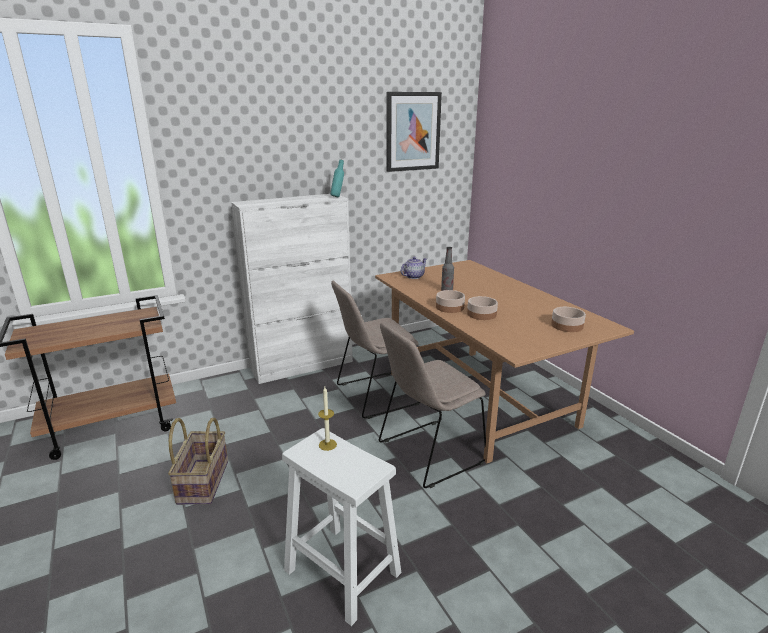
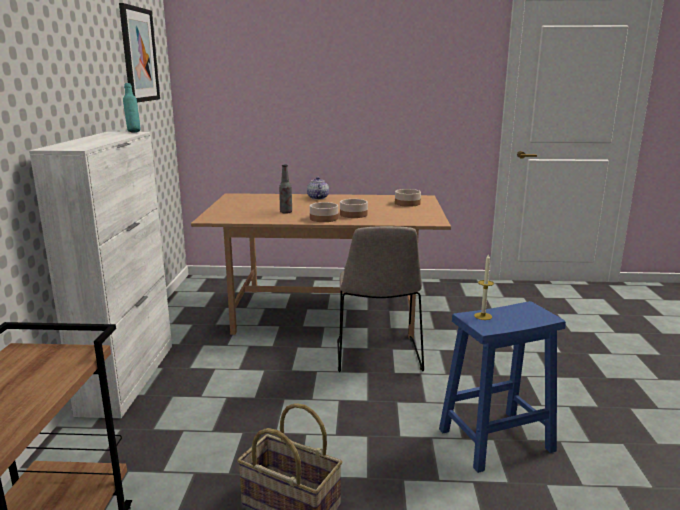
camera: 60 degrees left, 5 degrees down
white stool [282,428,401,626] -> blue stool [439,301,566,473]
beige chair [331,280,420,419] -> none
teapot [401,257,427,279] -> teapot moved to [307,177,329,200]

